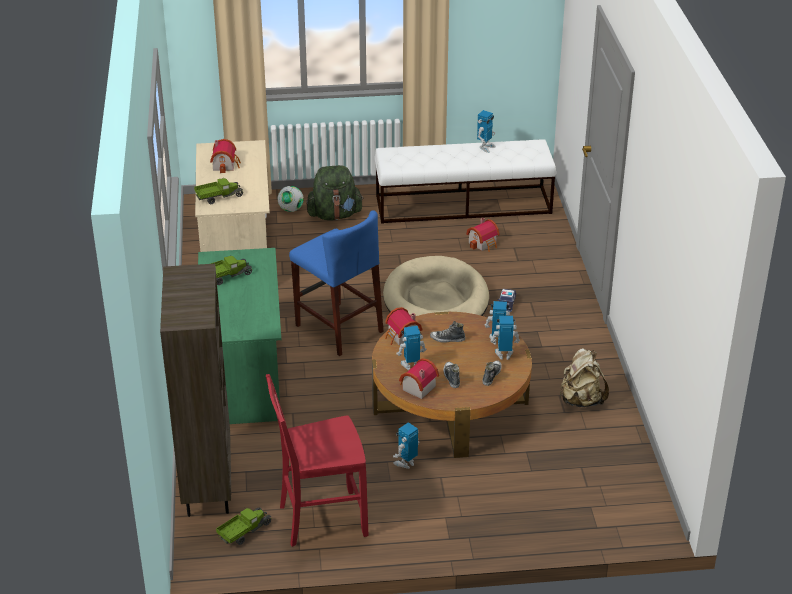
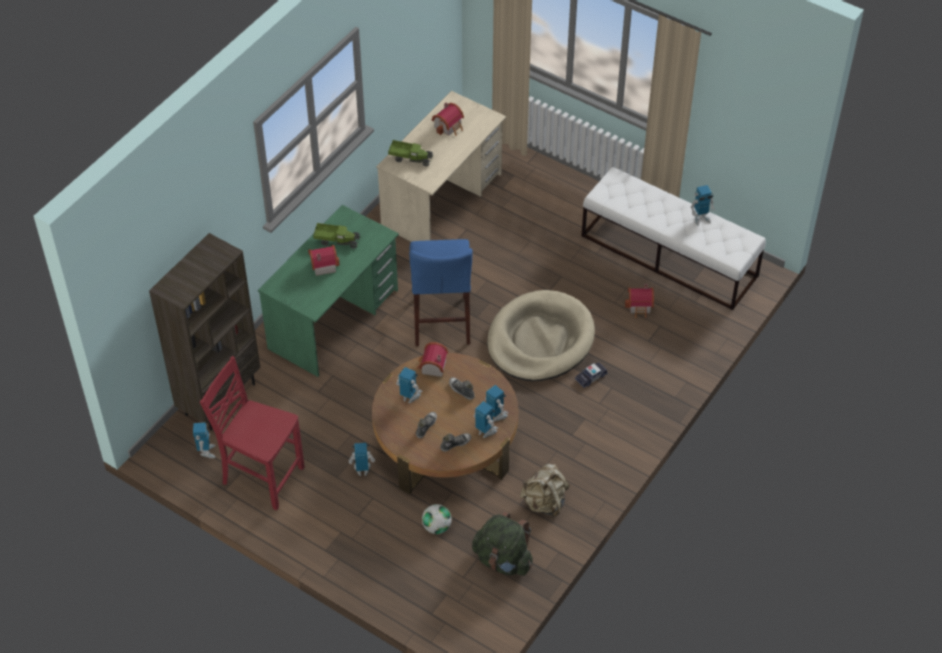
camera: 40 degrees right, 15 degrees up
toy truck [216,507,272,545] -> toy robot [193,422,216,458]
football [278,186,304,212] -> football moved to [422,504,452,534]
green backpack [306,165,364,220] -> green backpack moved to [472,512,532,576]
toy house [399,358,439,399] -> toy house moved to [308,245,340,276]

